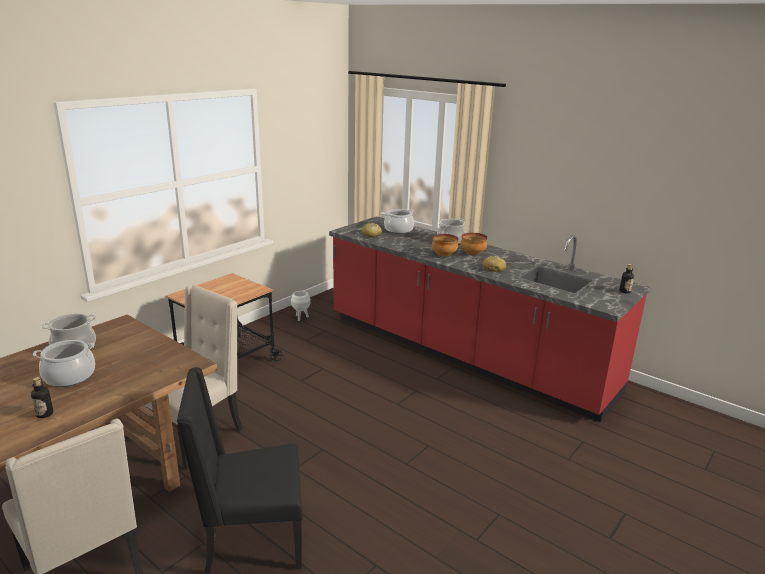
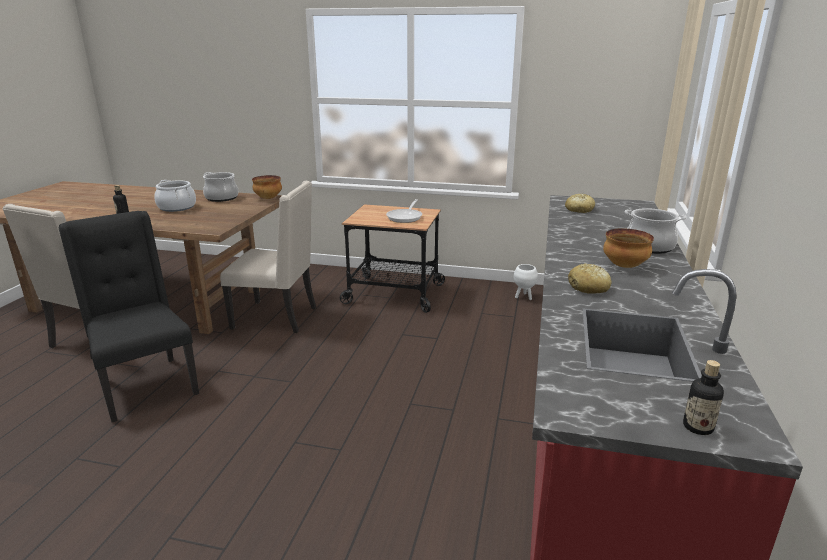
camera: 65 degrees right, 0 degrees up
cooking pot [384,209,414,234] -> none
bowl [432,234,458,257] -> bowl moved to [252,175,282,199]
none -> frying pan [386,199,422,223]

